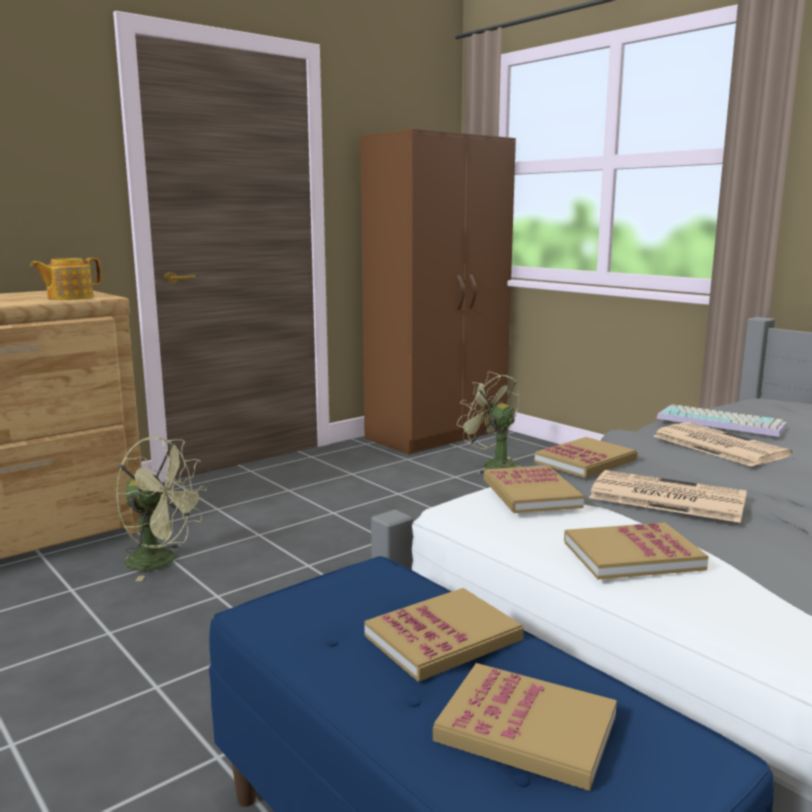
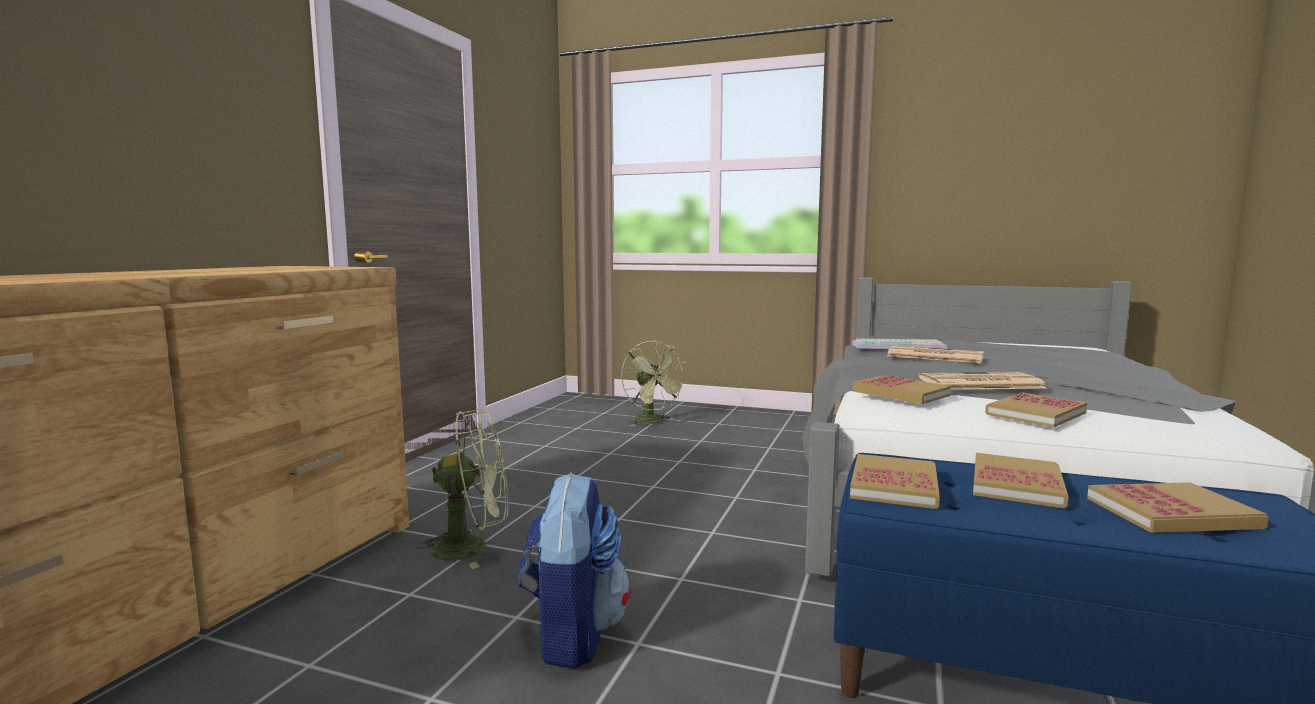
camera: 30 degrees left, 5 degrees down
teapot [30,258,101,300] -> none
brown wardrobe [360,129,516,455] -> none
green fan [457,372,520,474] -> green fan turned 135 degrees counterclockwise [621,341,687,426]
book [535,437,637,478] -> book moved to [850,454,940,509]
none -> backpack [518,472,631,669]

